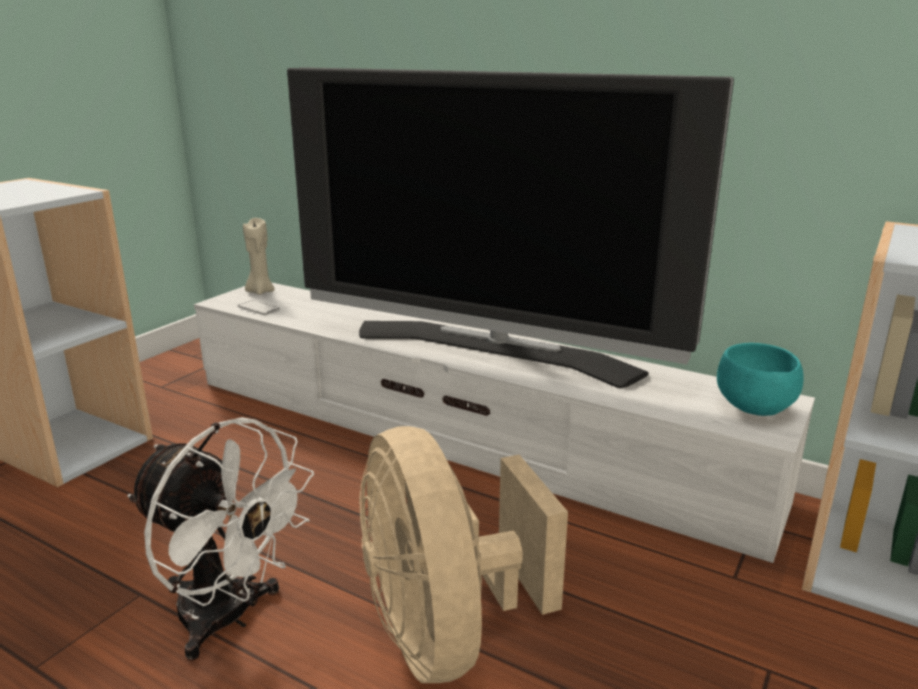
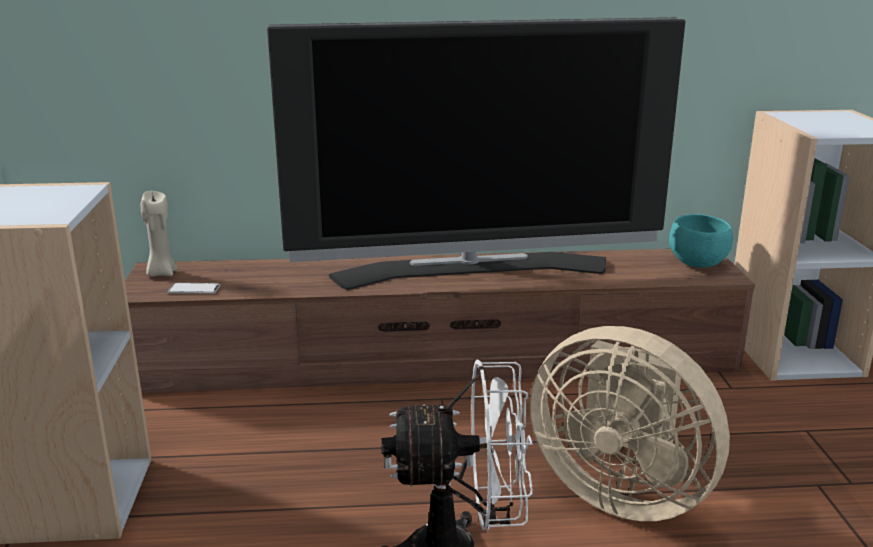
camera: 35 degrees left, 0 degrees up
white tv stand [194,282,815,563] -> brown tv stand [125,249,755,393]

